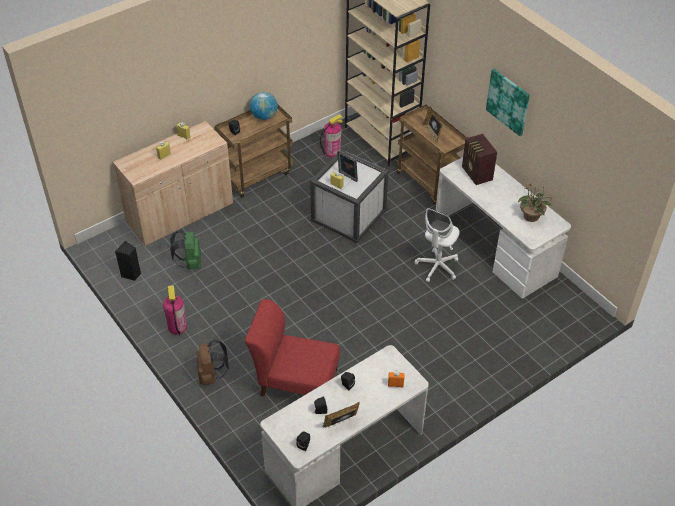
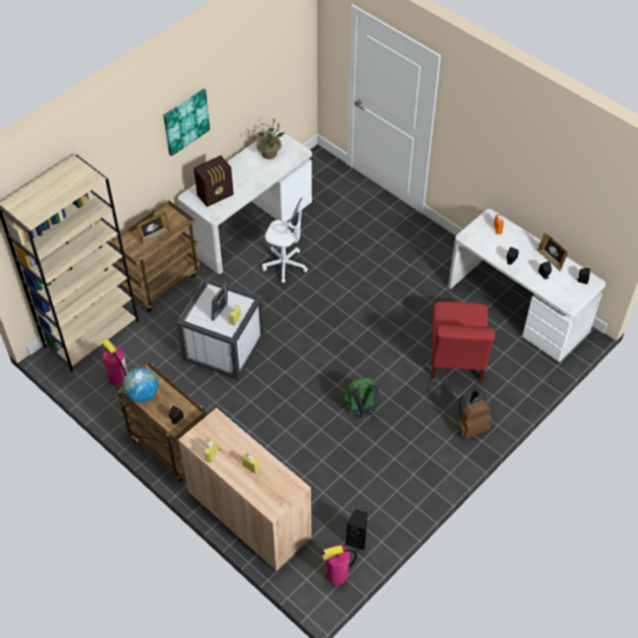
camera: 100 degrees left, 5 degrees up
fire extinguisher [163,285,187,336] -> fire extinguisher moved to [322,544,357,585]
green backpack [170,230,201,270] -> green backpack moved to [343,377,379,417]

